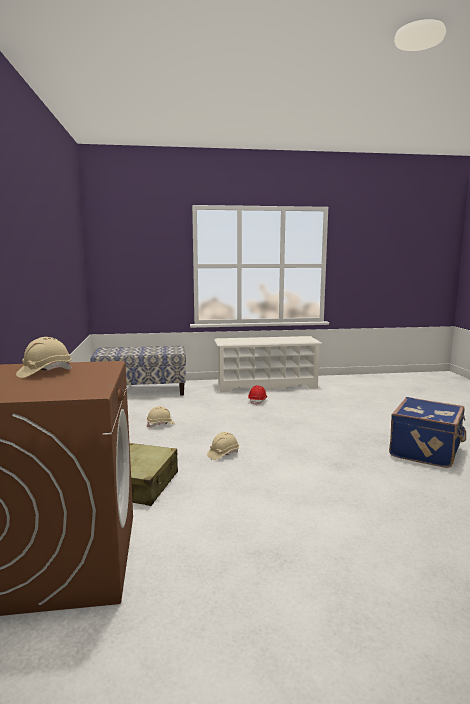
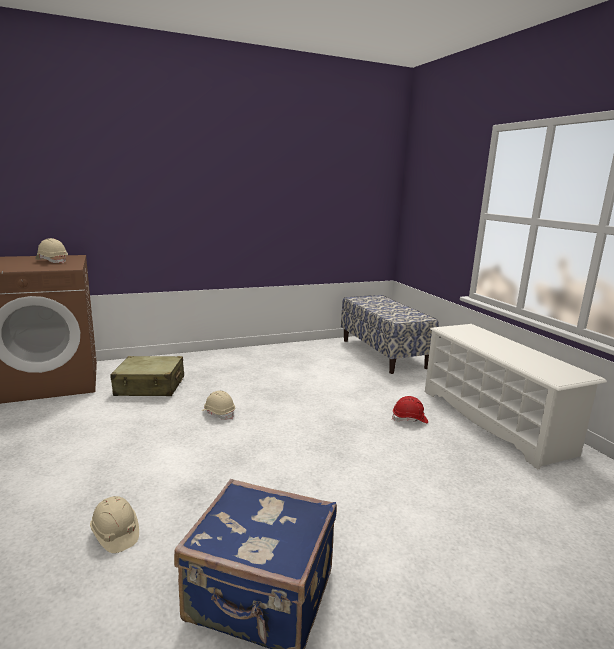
camera: 75 degrees right, 5 degrees up
beige hard hat [147,406,175,427] -> beige hard hat moved to [90,496,139,553]

